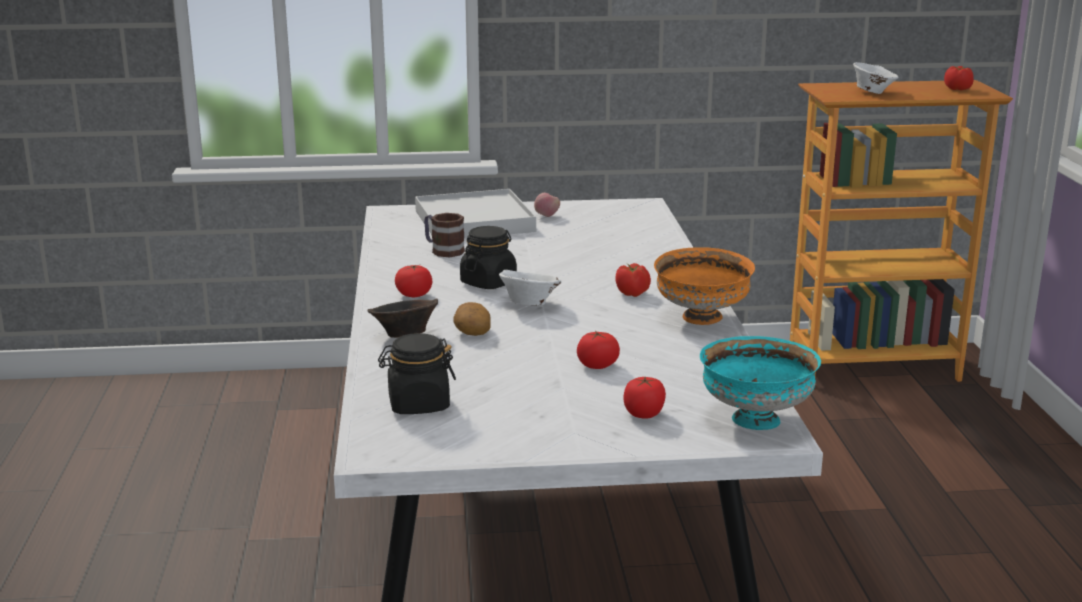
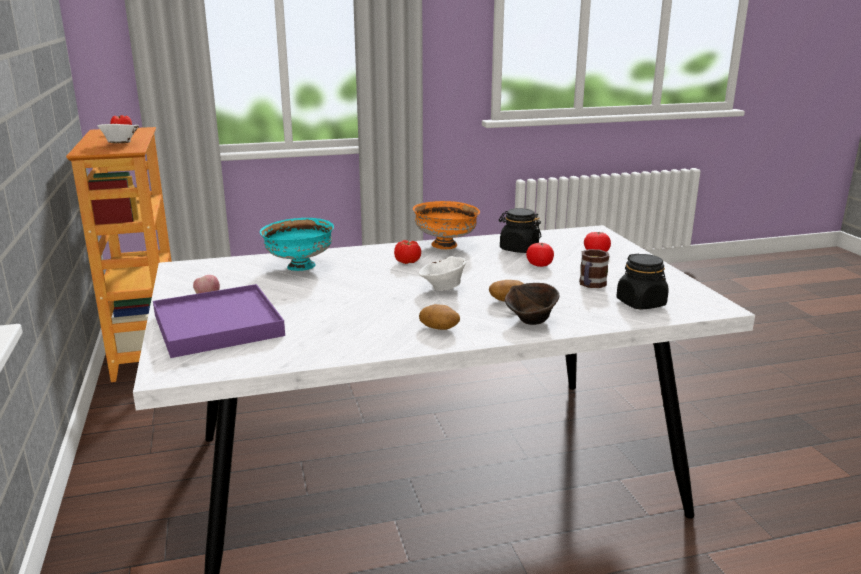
camera: 100 degrees left, 0 degrees up
tomato [395,265,432,297] -> potato [419,304,460,330]
white tray [415,189,536,239] -> purple tray [153,284,285,358]
mug [424,213,465,257] -> mug moved to [579,249,609,288]
black jar [460,226,517,289] -> black jar moved to [499,208,541,253]
turquoise bowl [700,336,821,430] -> turquoise bowl moved to [260,218,334,271]

